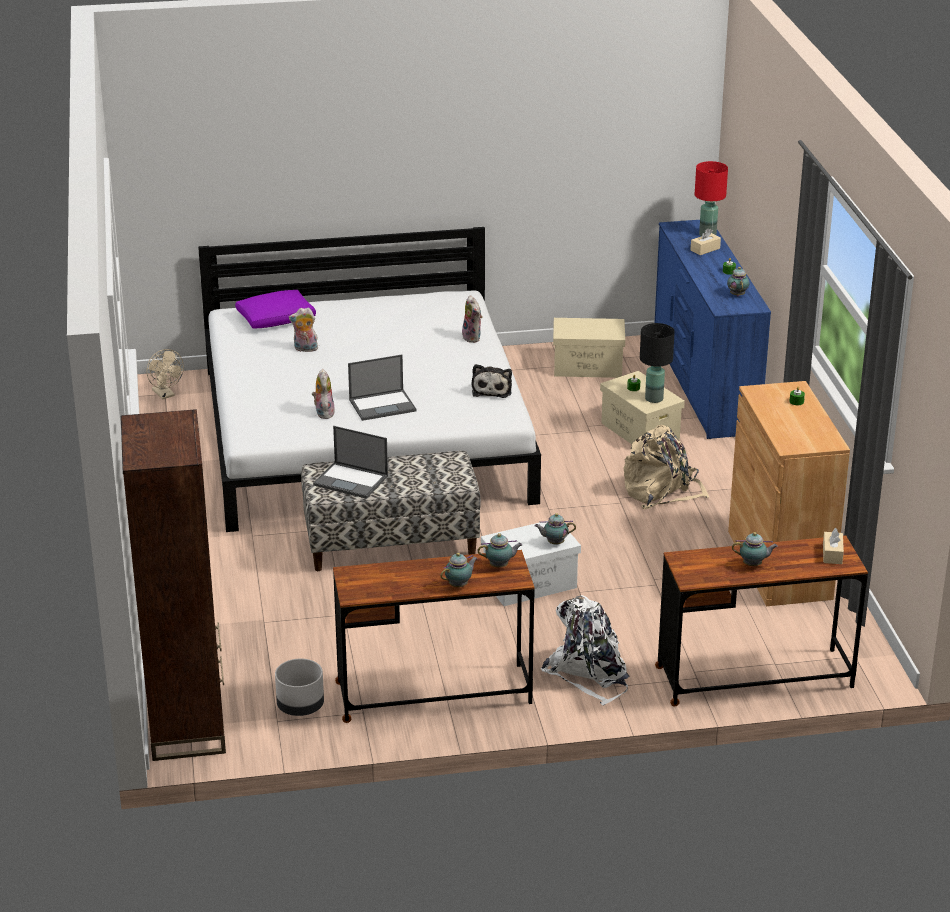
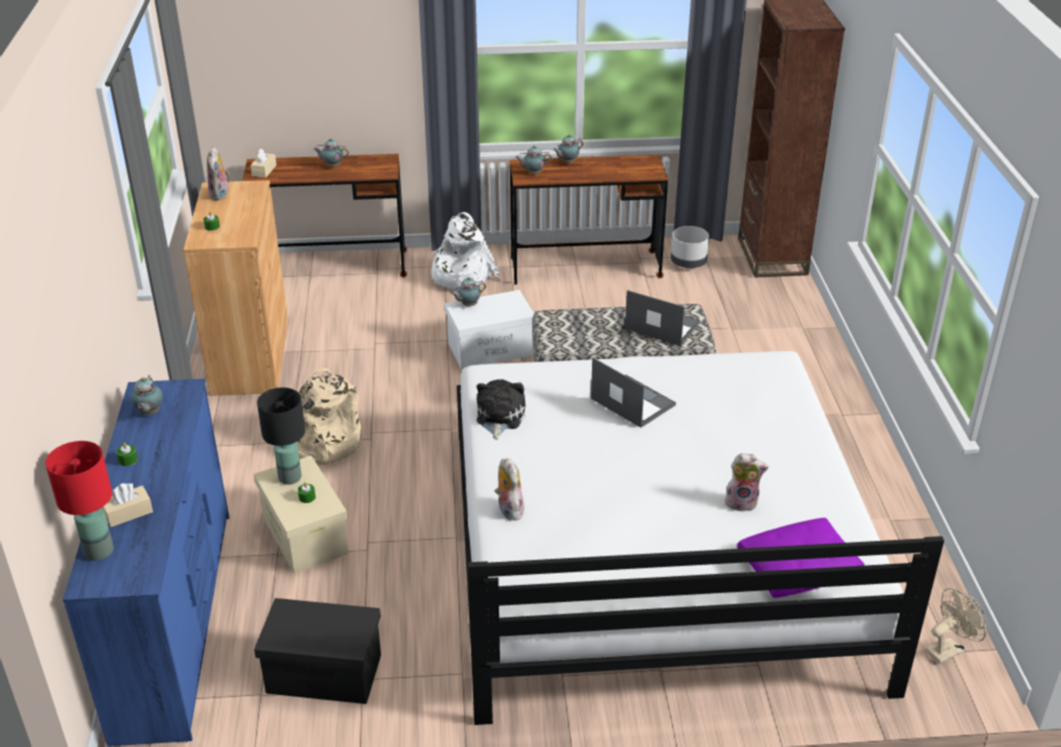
camera: 175 degrees left, 5 degrees up
beige fan [146,349,184,399] -> beige fan turned 90 degrees clockwise [925,588,986,664]
plush toy [312,369,335,419] -> plush toy moved to [207,146,229,200]
laptop [348,355,417,421] -> laptop turned 60 degrees clockwise [591,358,676,428]
teapot [535,513,576,544] -> teapot turned 150 degrees clockwise [450,277,486,306]
beige storage box [553,318,625,378] -> black storage box [254,598,381,704]

